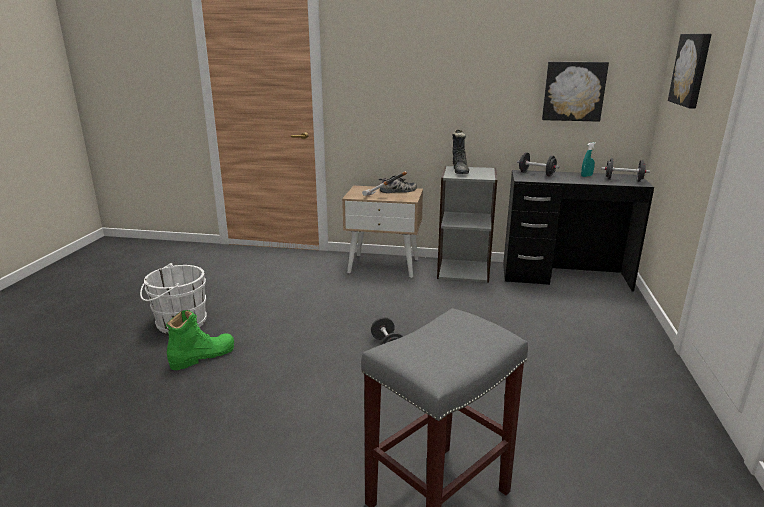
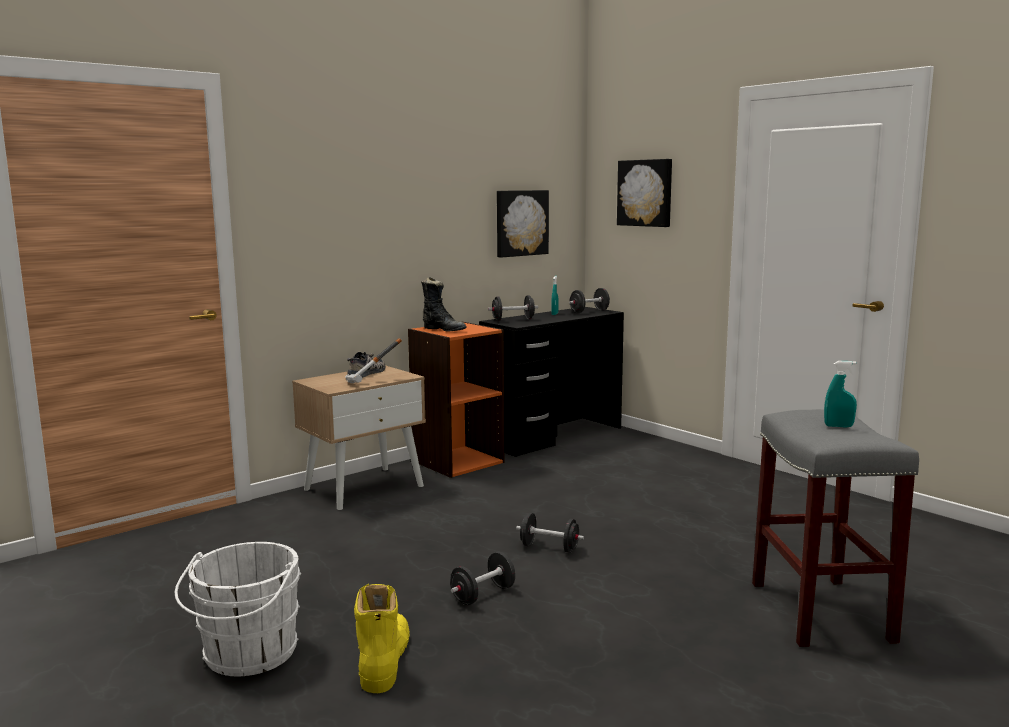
camera: 50 degrees left, 10 degrees down
green boot [166,310,234,370] -> yellow boot [354,584,410,693]
grey bookcase [437,166,497,283] -> orange bookcase [408,322,505,478]
none -> black dumbbell [450,552,515,605]
none -> turquoise spray bottle [824,361,857,428]

